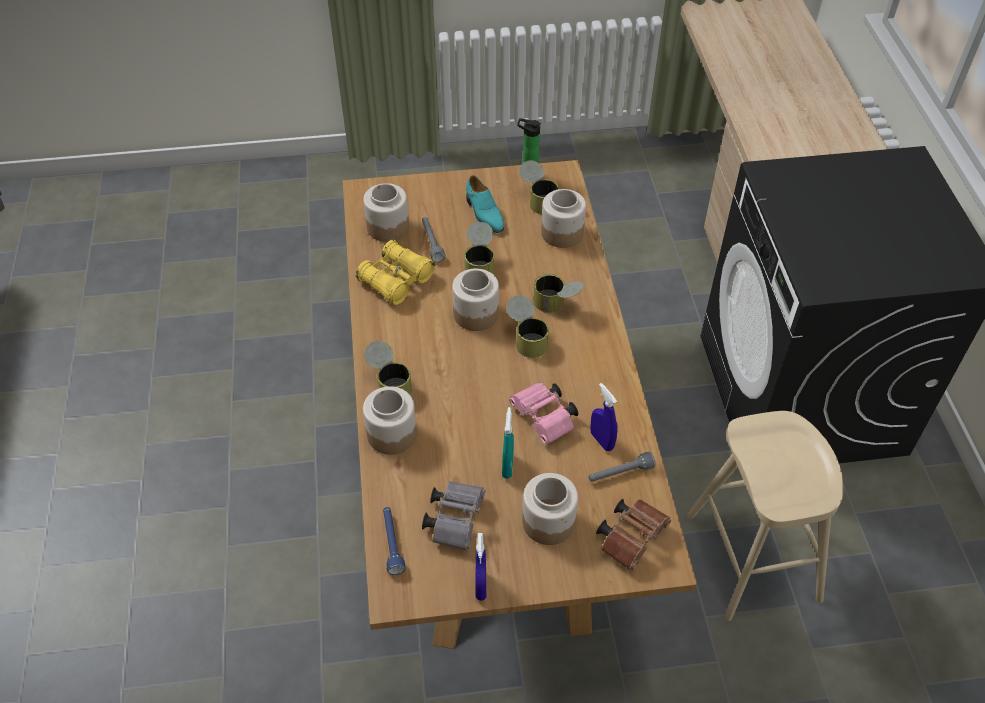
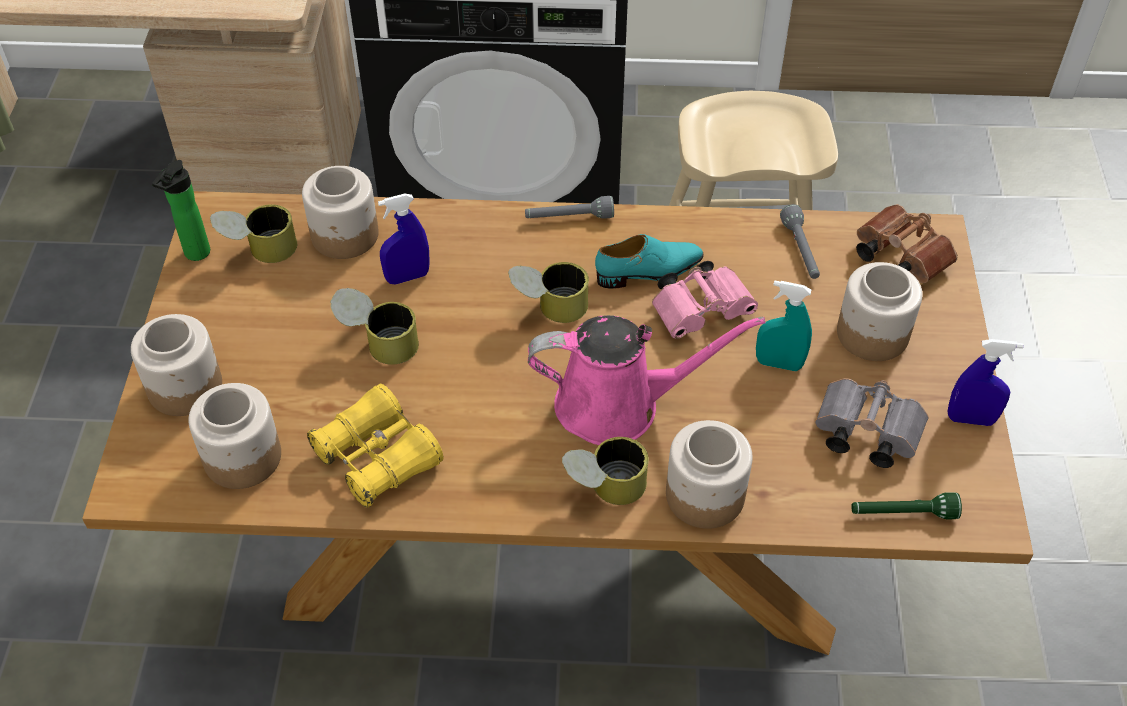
camera: 80 degrees left, 0 degrees up
blue flashlight [383,507,406,575] -> green flashlight [851,492,962,519]
grey flashlight [422,217,445,262] -> grey flashlight moved to [525,196,614,219]
jar [452,268,499,331] -> jar moved to [131,314,222,416]
turquoise shoe [466,175,504,233] -> turquoise shoe moved to [595,234,704,288]
can [533,274,584,313] -> none
blue spray bottle [590,383,618,451] -> blue spray bottle moved to [378,193,430,284]
none -> pink watering can [528,315,765,445]

